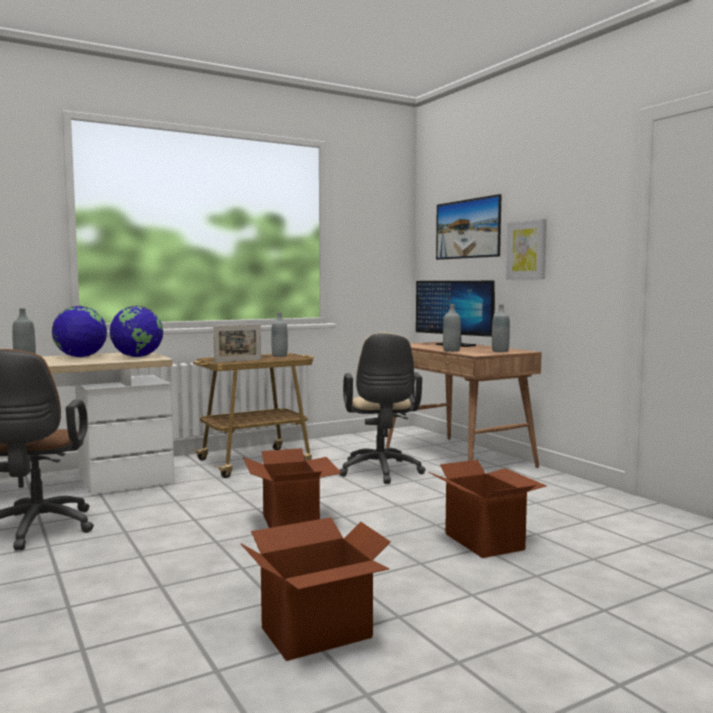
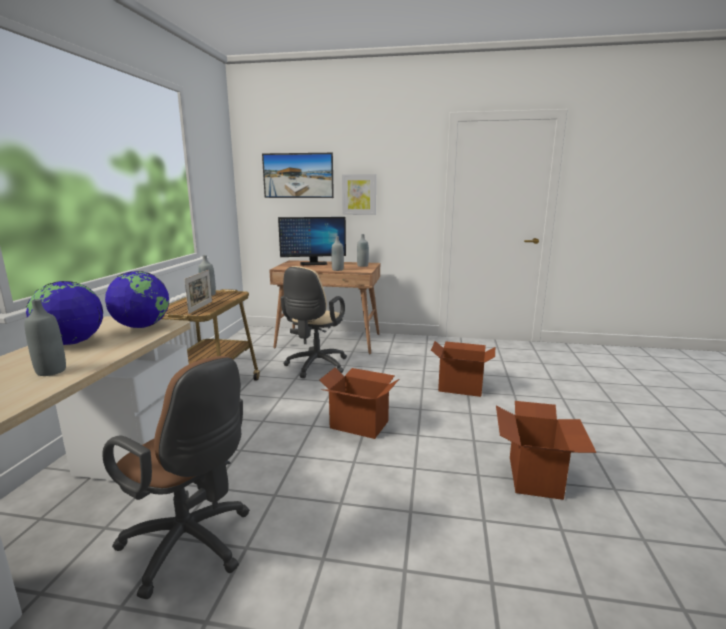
camera: 50 degrees left, 10 degrees up
beige office chair [340,332,425,484] -> beige office chair turned 75 degrees clockwise [281,266,347,378]

